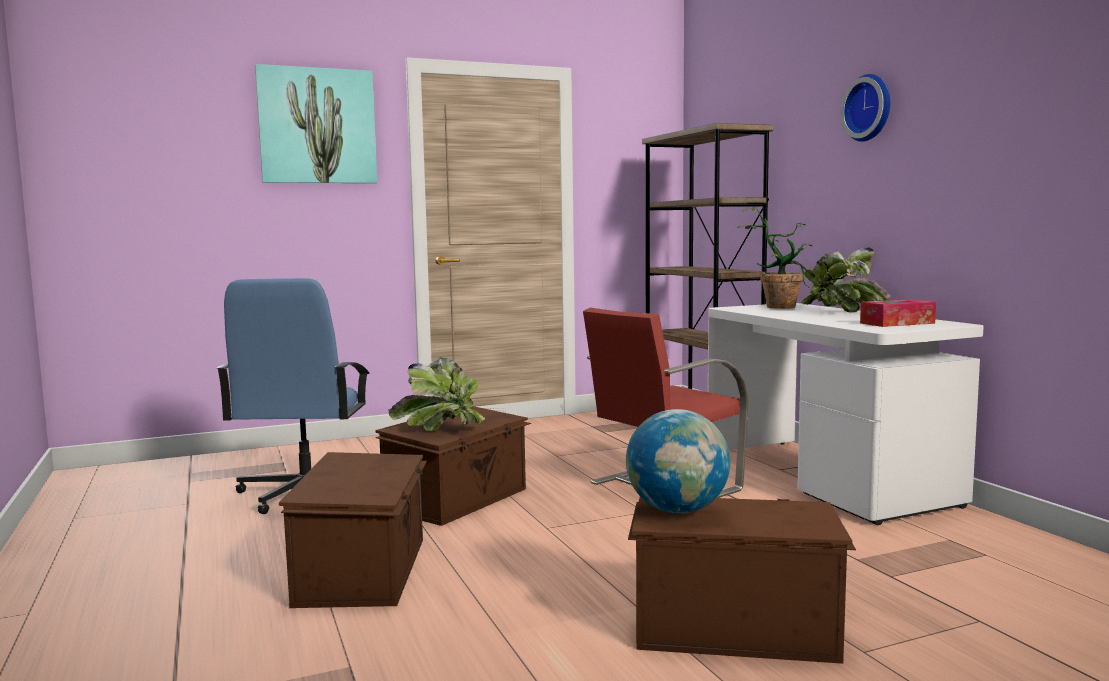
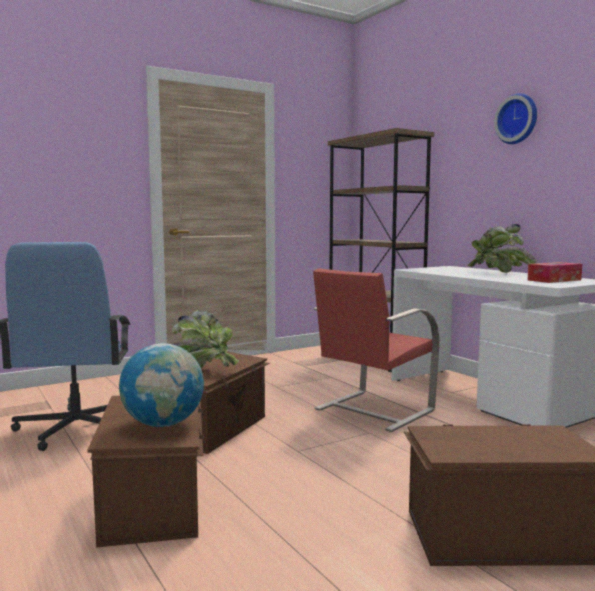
camera: 10 degrees left, 0 degrees up
picture [255,64,377,183] -> none
globe [626,409,730,514] -> globe moved to [119,343,204,427]
potted plant [737,207,812,309] -> none

